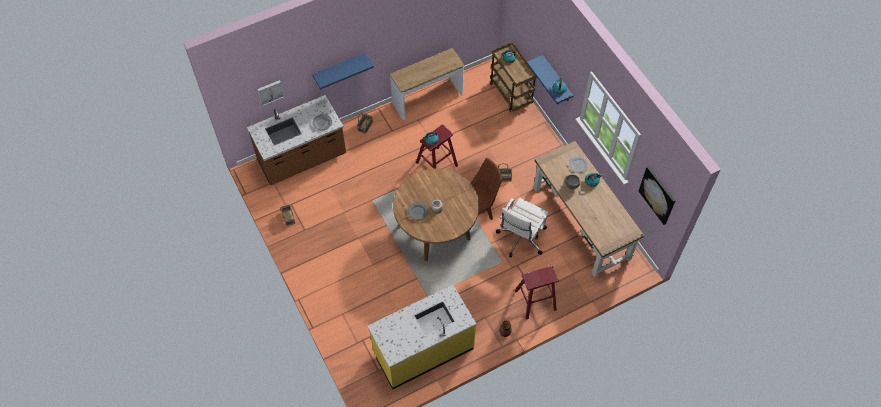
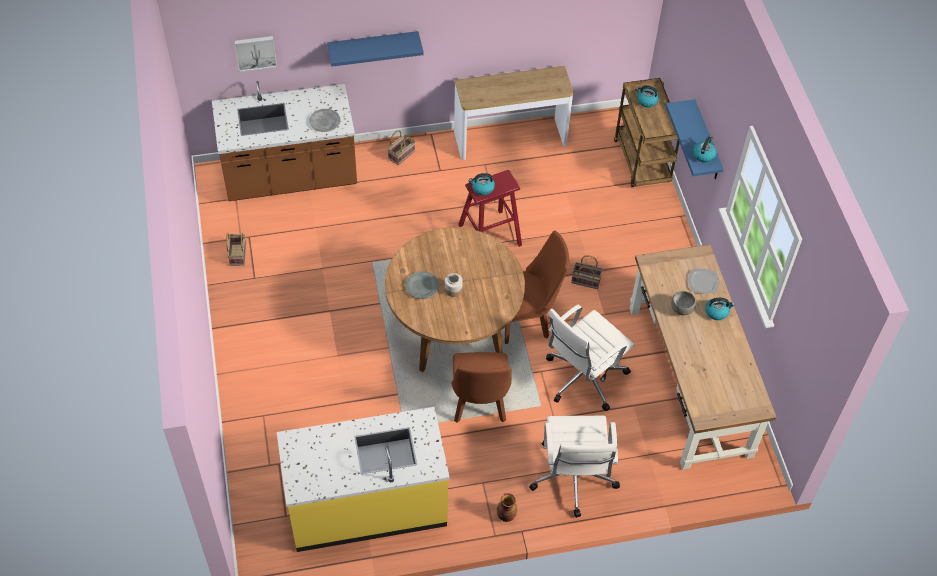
camera: 15 degrees right, 5 degrees down
red stool [515,266,559,320] -> white office chair [529,416,620,518]
picture [639,166,675,225] -> none
none -> brown chair [451,352,512,423]

